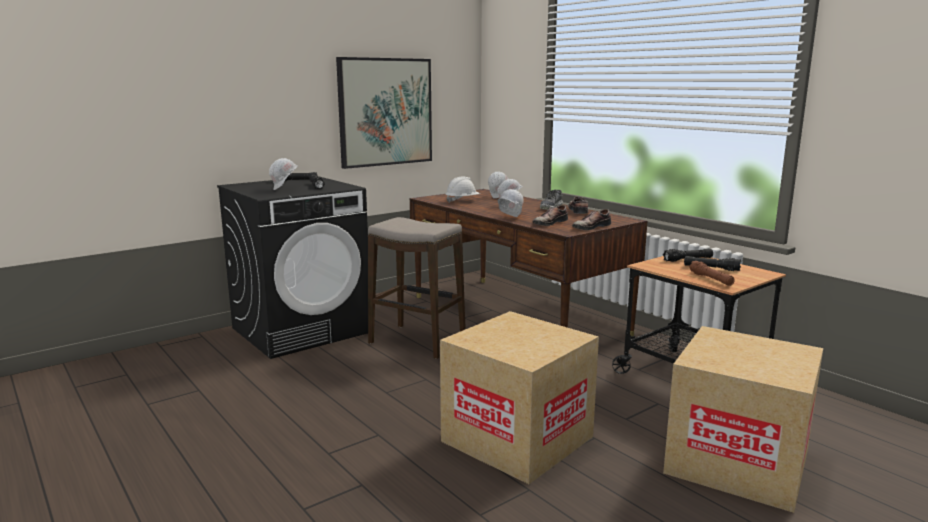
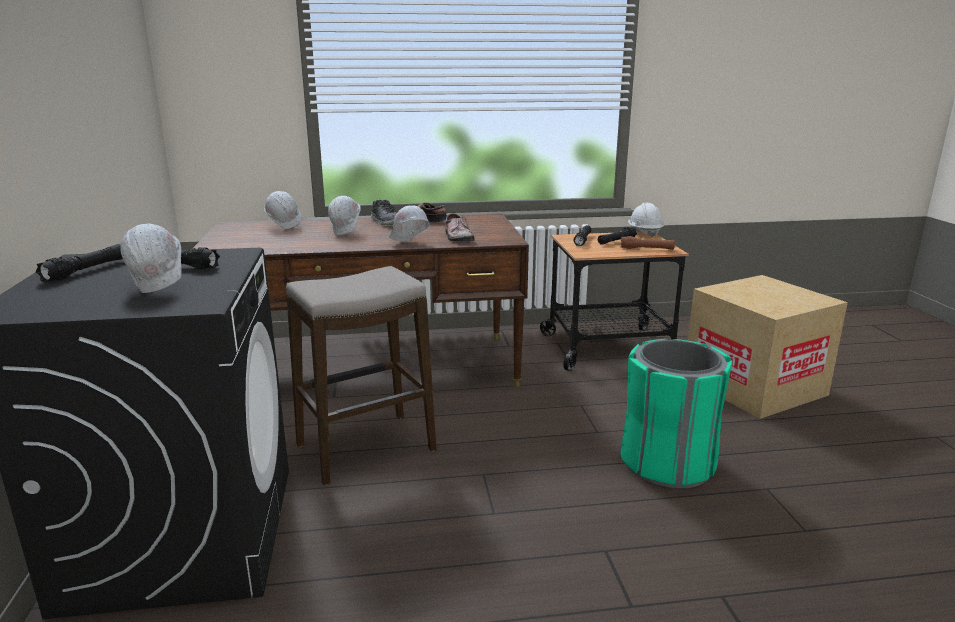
camera: 60 degrees left, 5 degrees up
picture [336,57,432,169] -> none
cardboard box [440,311,599,484] -> green trash can [620,339,732,488]
white hard hat [446,176,480,203] -> white hard hat moved to [628,203,664,237]
shoe [572,209,611,230] -> none

